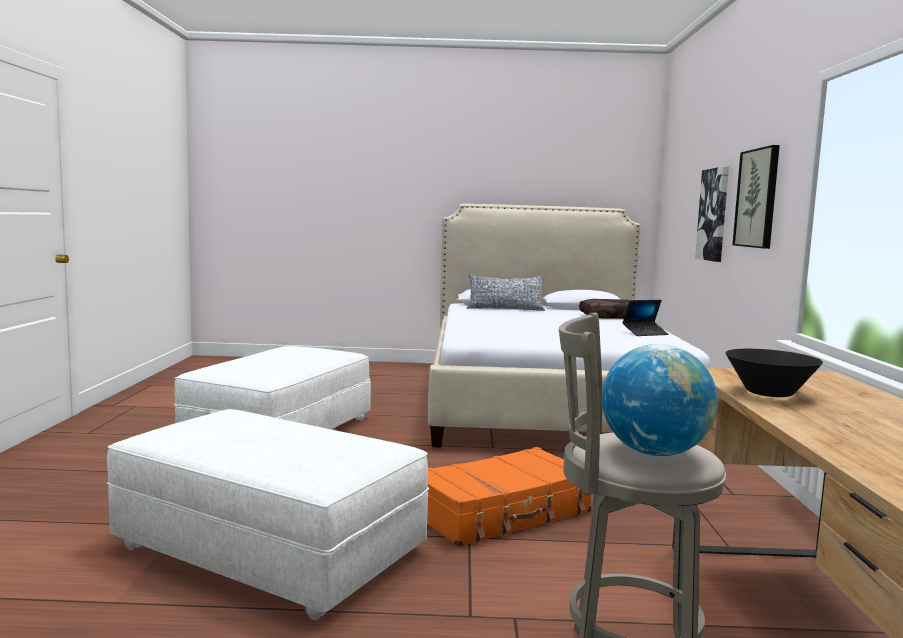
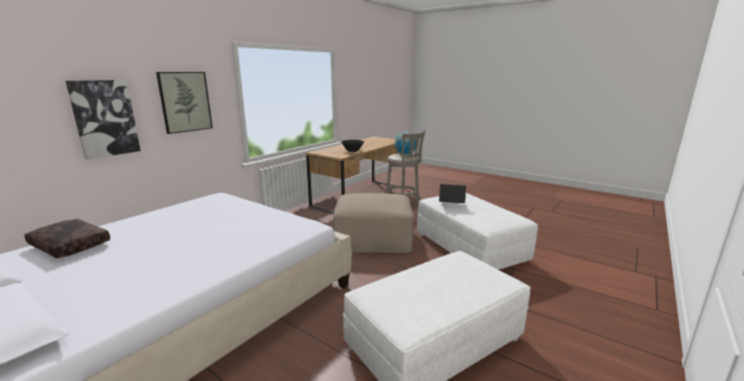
camera: 145 degrees left, 10 degrees up
orange suitcase [427,447,591,547] -> beige ottoman [333,193,413,253]
pillow [467,274,545,311] -> none
laptop [622,300,669,336] -> laptop moved to [439,184,466,203]

